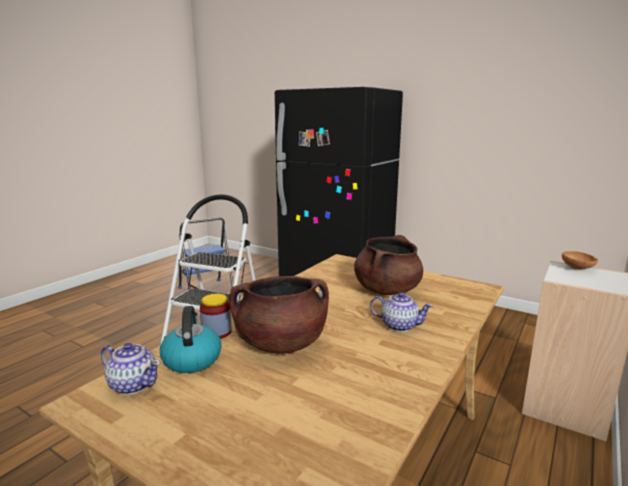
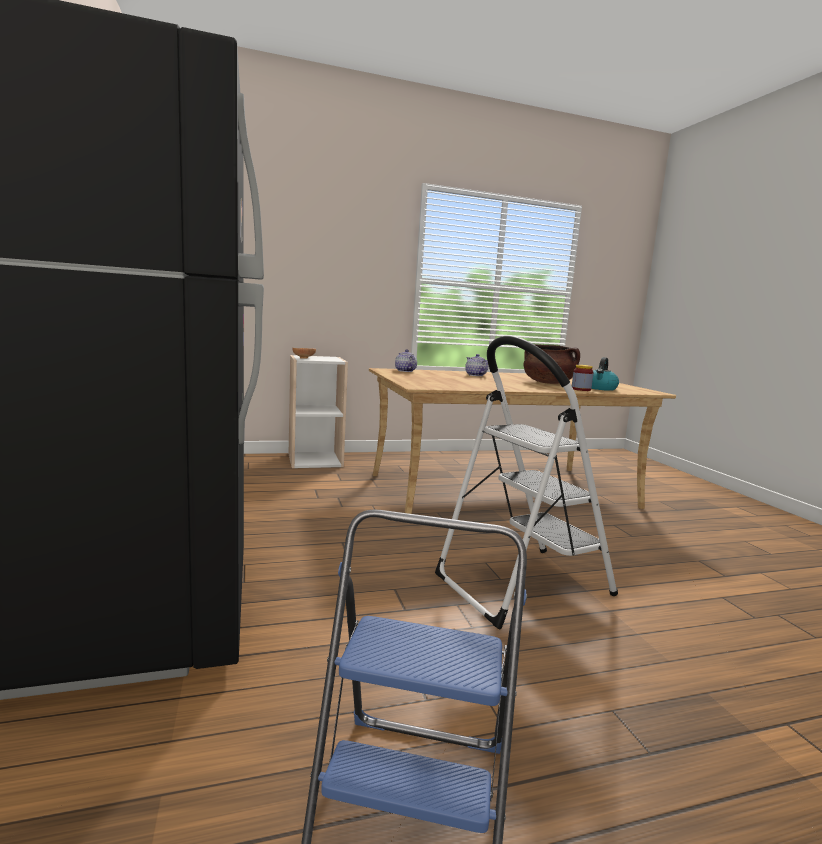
camera: 140 degrees left, 5 degrees down
teapot [101,343,161,395] -> teapot moved to [395,350,417,372]
brown cooking pot [354,235,423,295] -> none

